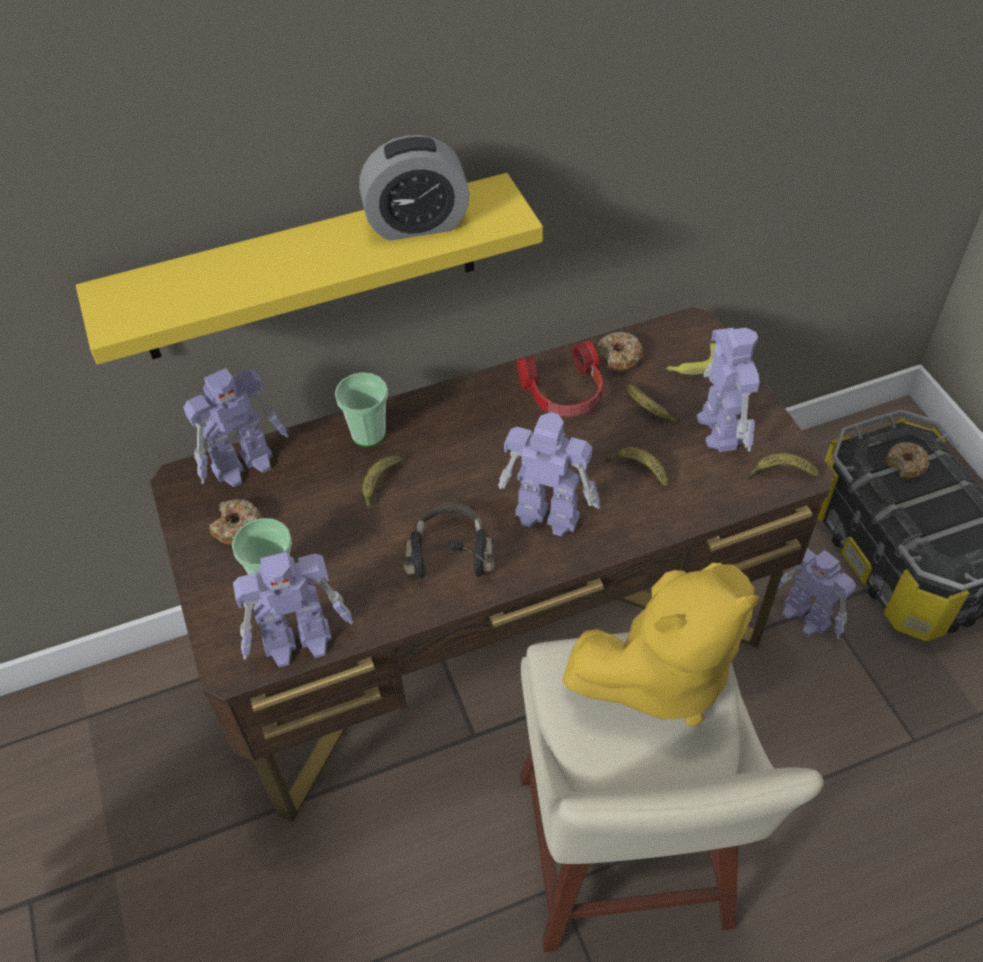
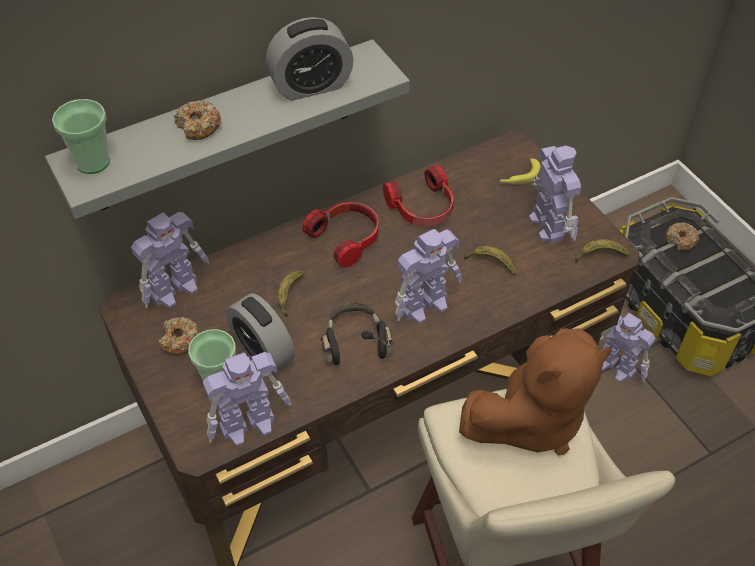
camera: 10 degrees left, 0 degrees up
yellow shelf [76,173,543,365] -> grey shelf [45,39,410,219]
cup [335,372,388,447] -> cup moved to [52,99,110,174]
toy robot [498,412,600,537] -> toy robot turned 135 degrees clockwise [395,229,462,324]
yellow plush toy [562,563,759,727] -> brown plush toy [459,328,612,456]
donut [596,332,643,371] -> donut moved to [174,100,221,140]
banana [628,384,680,423] -> none
none -> alarm clock [226,293,295,374]
none -> headphones [302,202,379,268]

